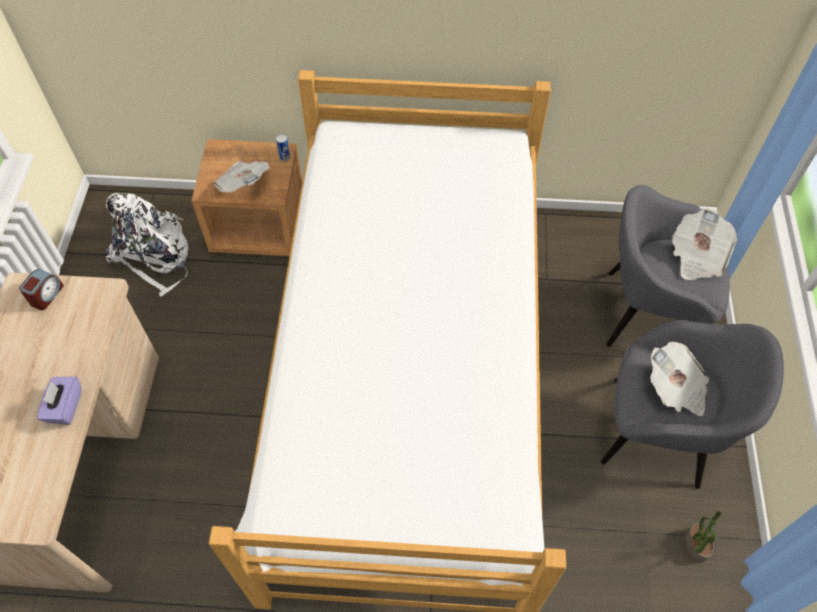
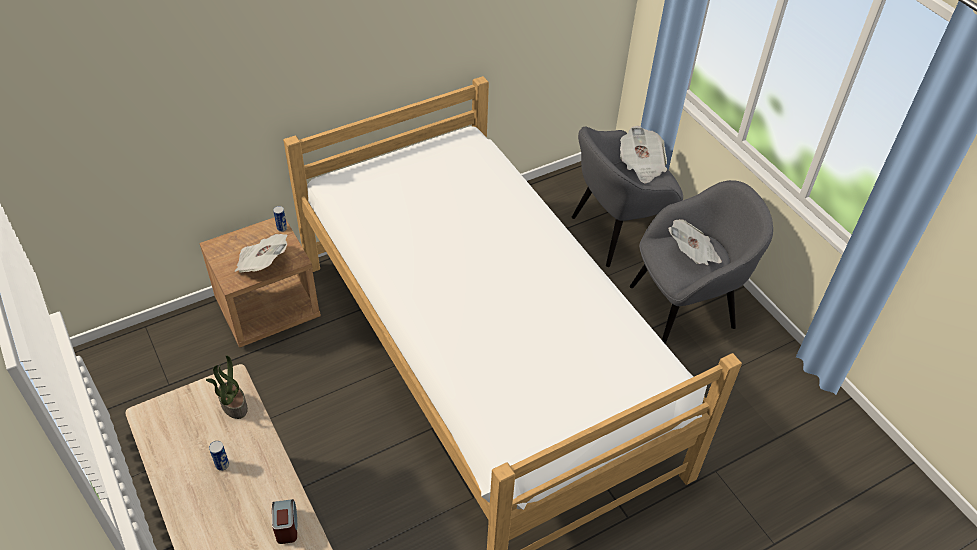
camera: 35 degrees left, 10 degrees down
alarm clock [19,269,64,310] -> alarm clock moved to [272,499,297,544]
purple tissue box [37,376,82,425] -> none
white backpack [105,192,188,297] -> none
potted plant [685,511,722,562] -> potted plant moved to [206,355,248,419]
none -> can [209,441,229,471]

